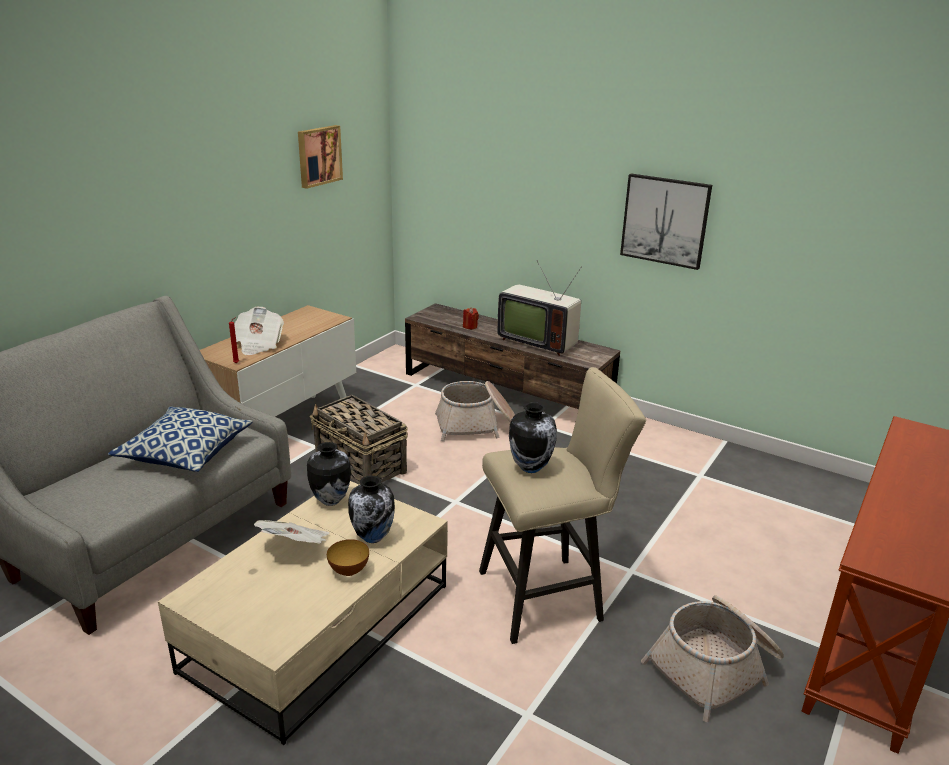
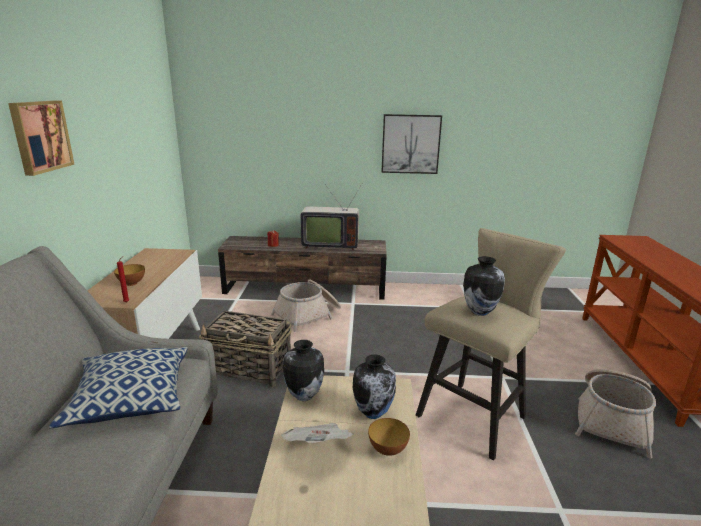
camera: 30 degrees left, 5 degrees down
newspaper [234,307,284,355] -> bowl [114,264,145,286]
picture [298,125,343,189] -> picture moved to [8,100,74,176]

